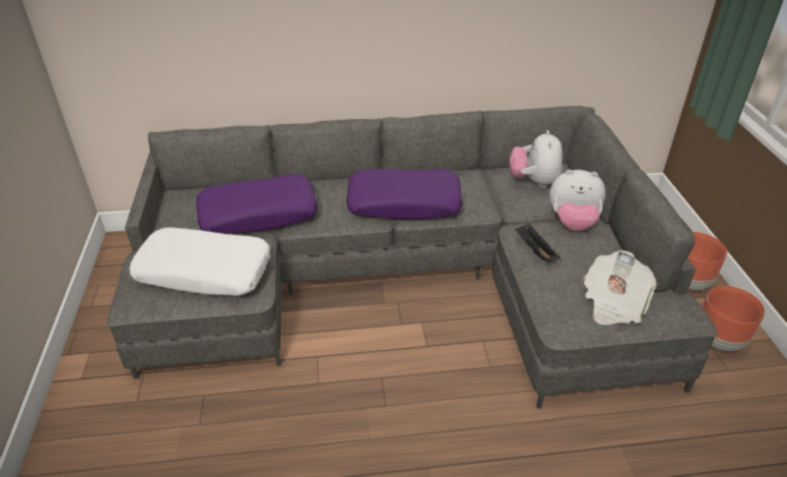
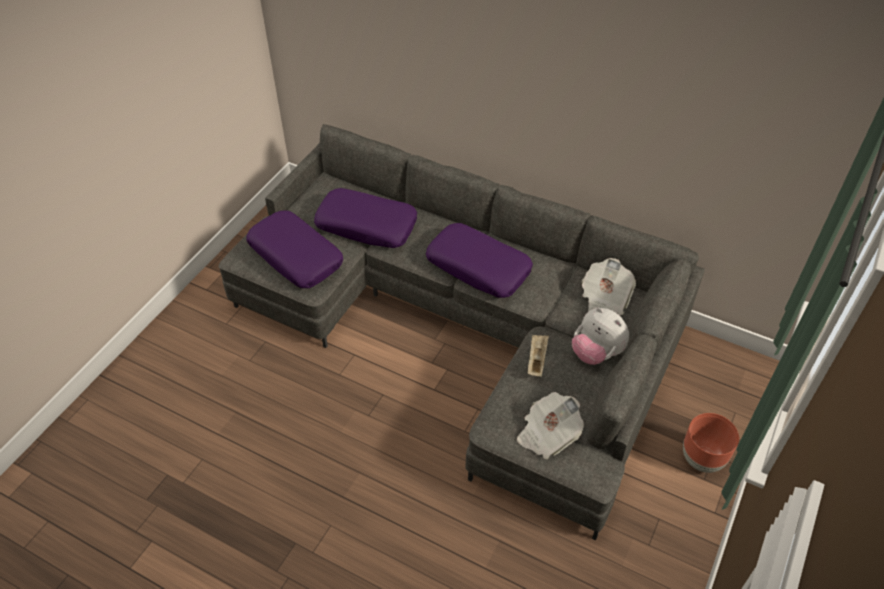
camera: 35 degrees right, 10 degrees up
white pillow [130,227,270,296] -> purple pillow [246,210,343,288]
plush toy [509,130,563,188] -> newspaper [581,258,636,315]
black tray [515,223,560,261] -> beige tray [527,335,549,377]
brown planter [702,286,765,352] -> none

